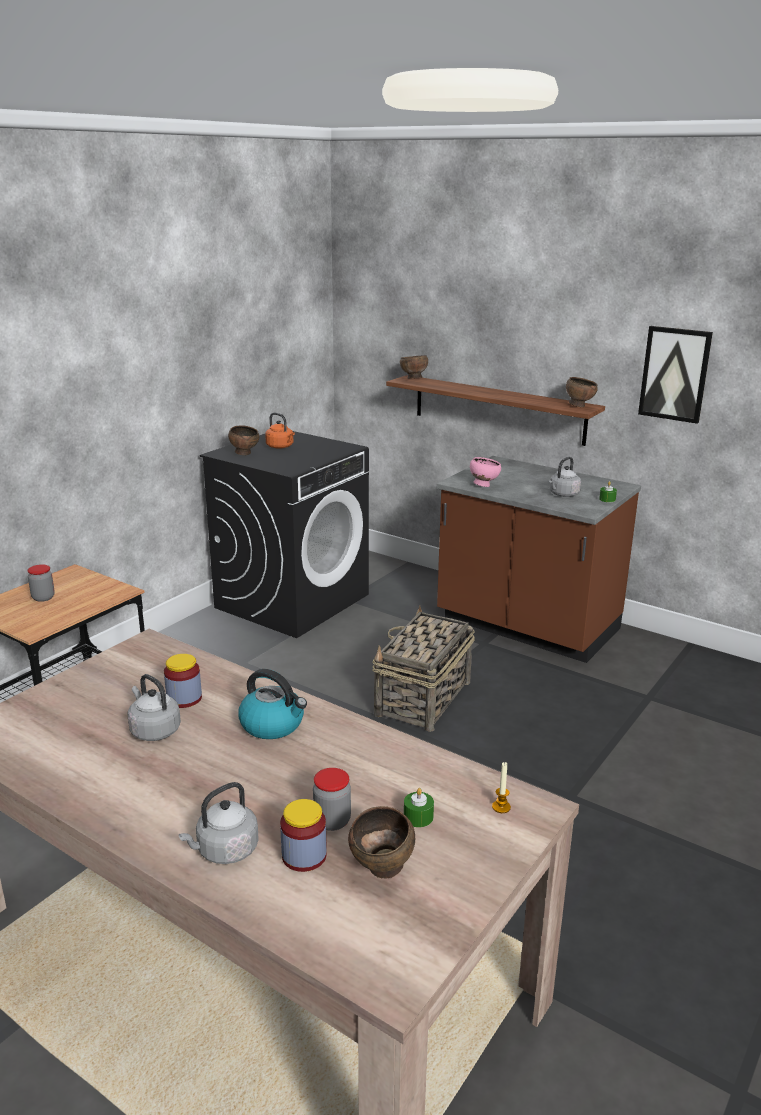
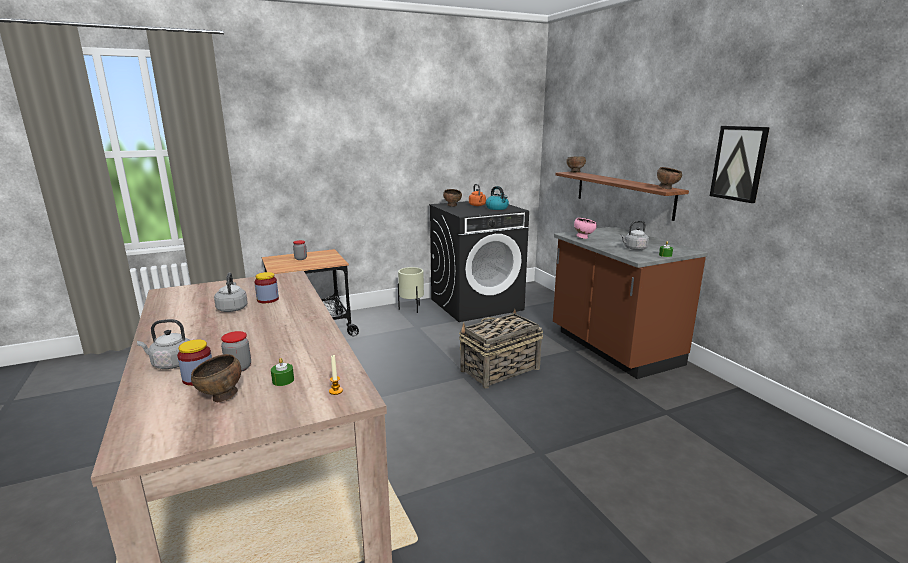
camera: 30 degrees right, 5 degrees down
kettle [238,669,307,739] -> kettle moved to [486,186,509,210]
none -> beige planter [398,267,424,313]

